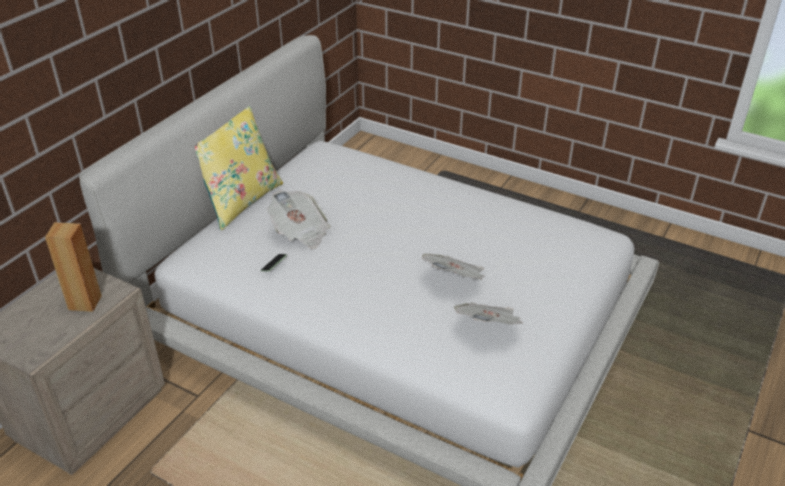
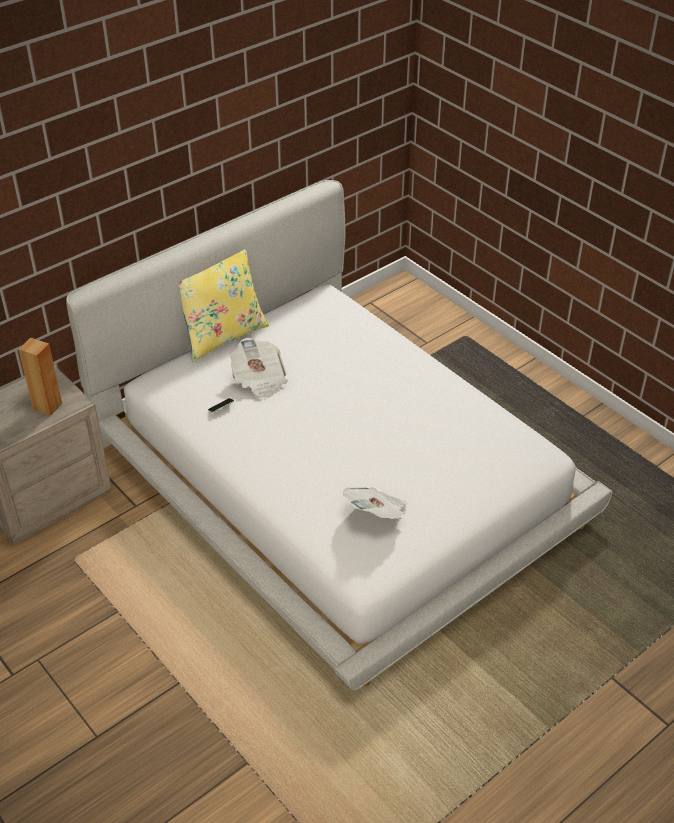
camera: 20 degrees right, 5 degrees up
newspaper [422,253,485,280] -> none

